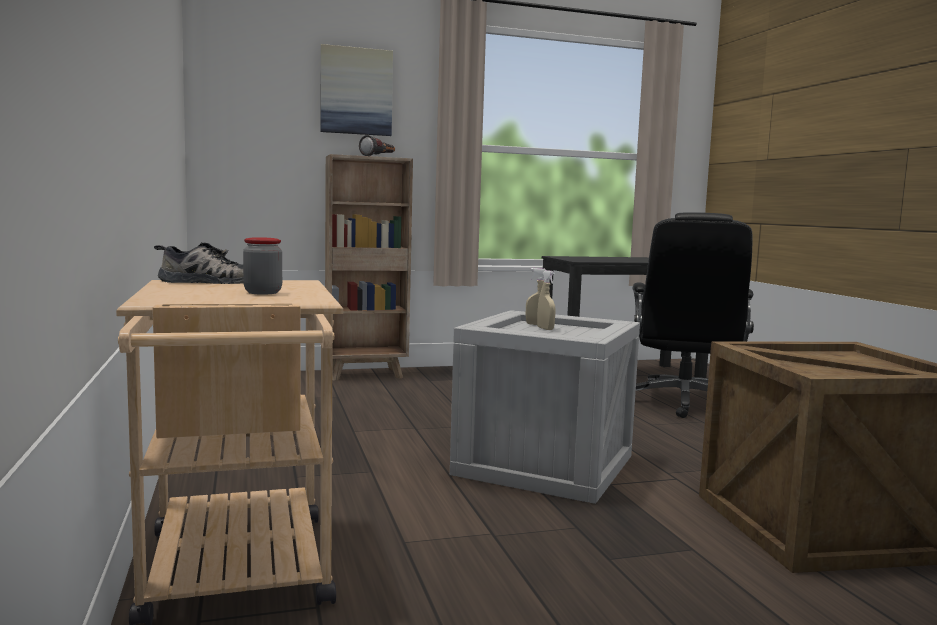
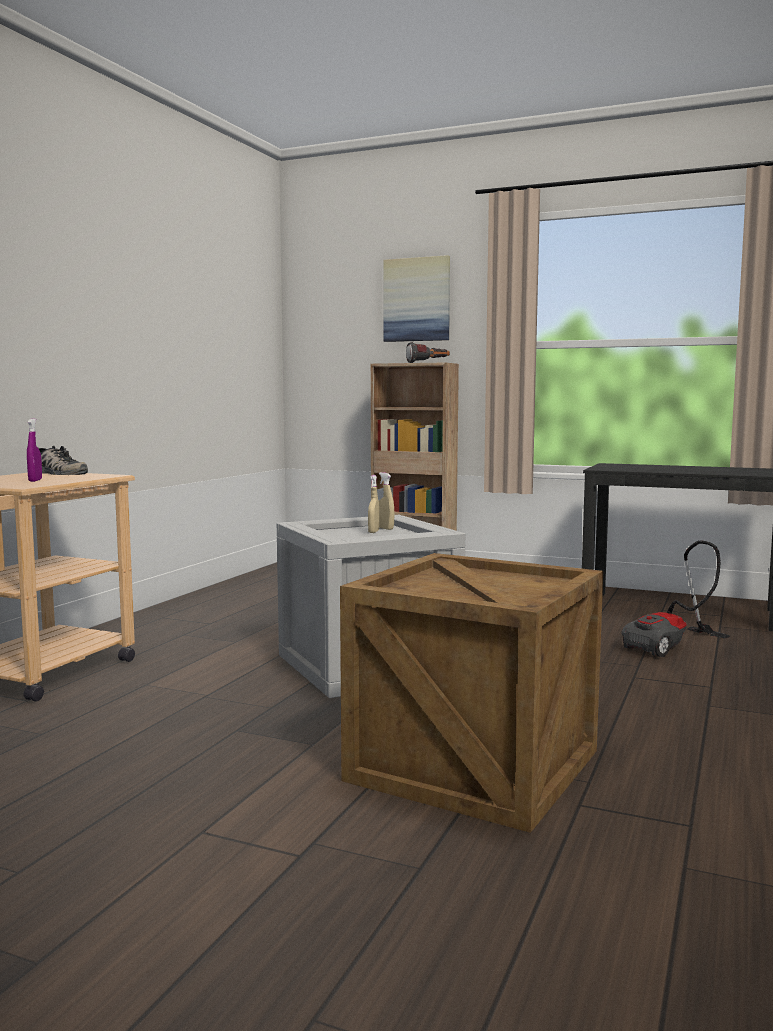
camera: 40 degrees right, 0 degrees up
jar [243,237,282,295] -> purple spray bottle [27,419,42,482]
black office chair [632,212,754,418] -> vacuum cleaner [621,541,730,657]

